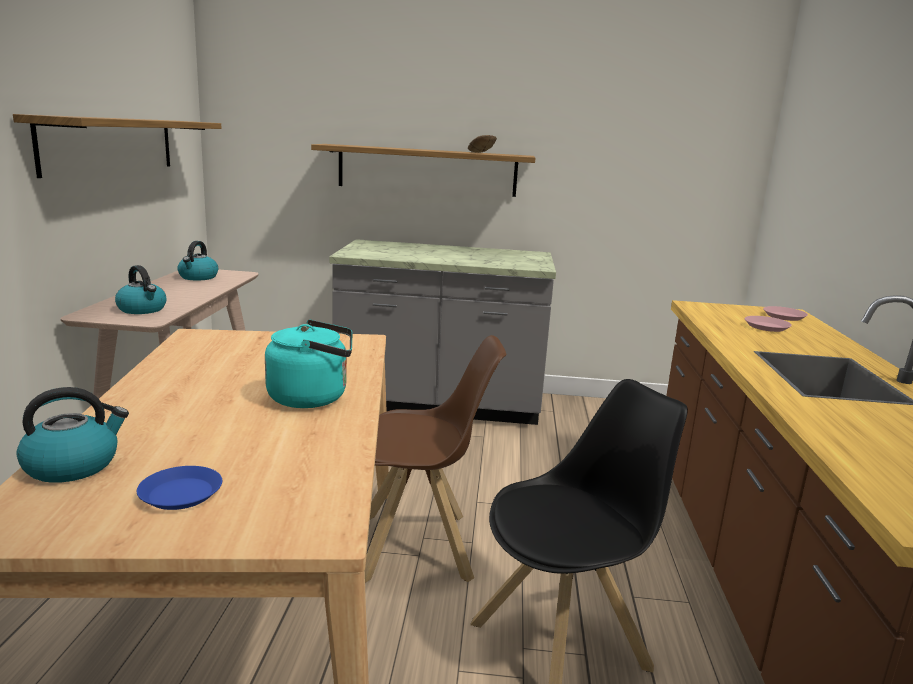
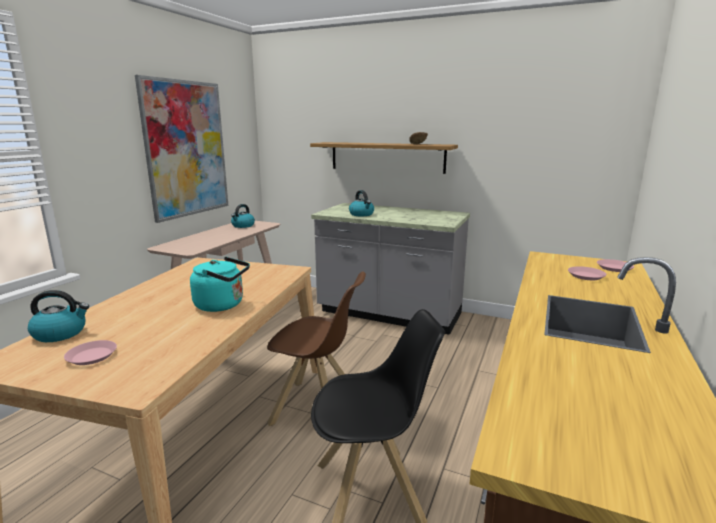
camera: 20 degrees right, 0 degrees up
shelf [13,114,222,178] -> picture [135,75,228,223]
kettle [115,265,167,314] -> kettle moved to [349,190,374,216]
blue plate [137,466,222,510] -> pink plate [64,340,117,365]

